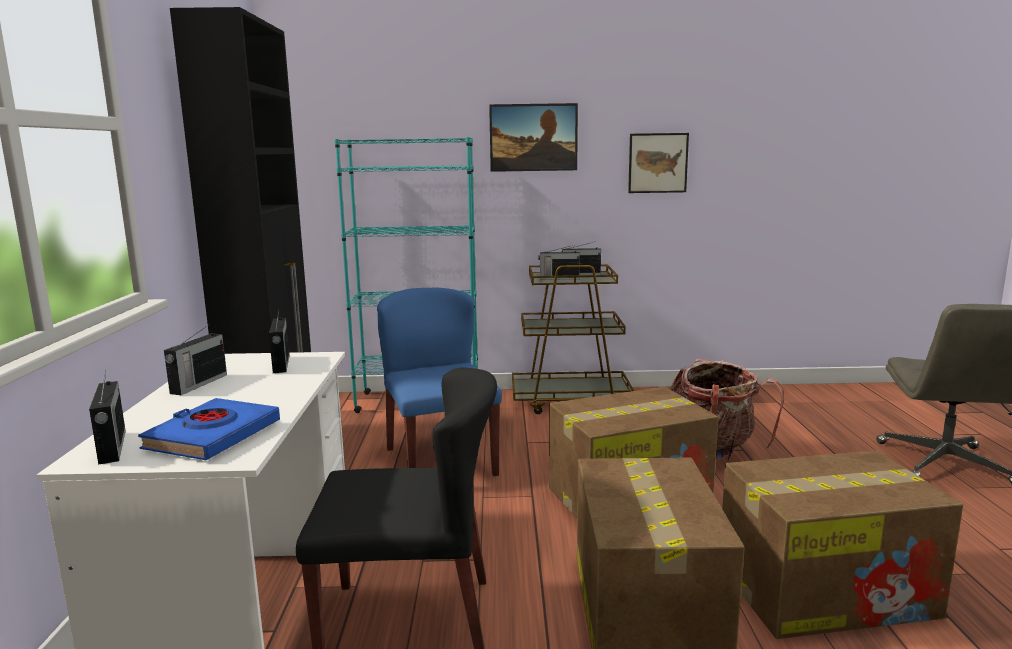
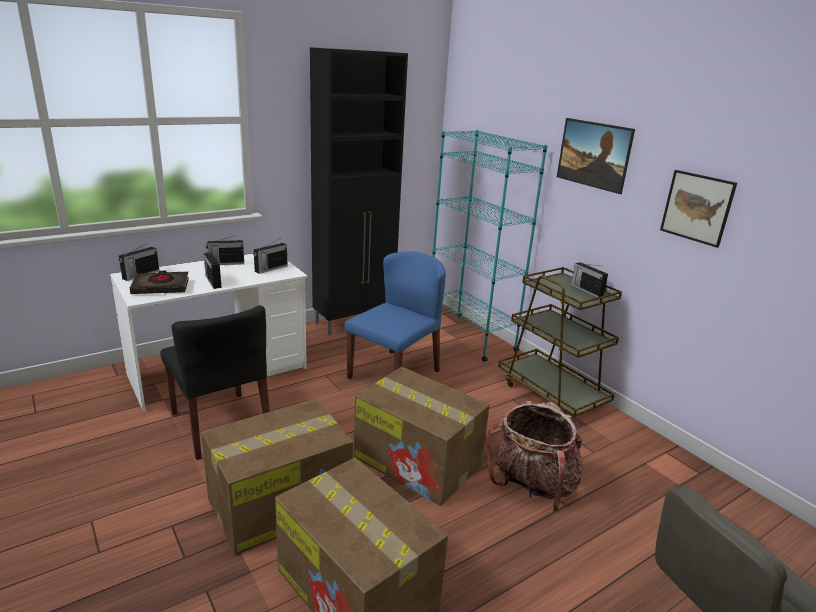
camera: 55 degrees right, 10 degrees up
blue book [138,398,280,460] -> black book [130,271,189,294]
radio [538,245,580,280] -> radio moved to [204,252,222,289]

